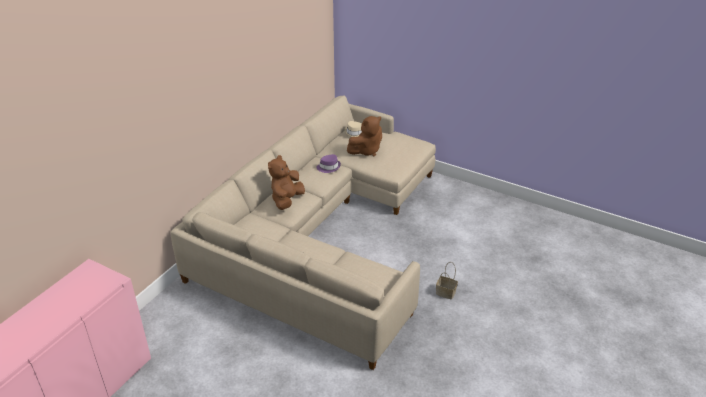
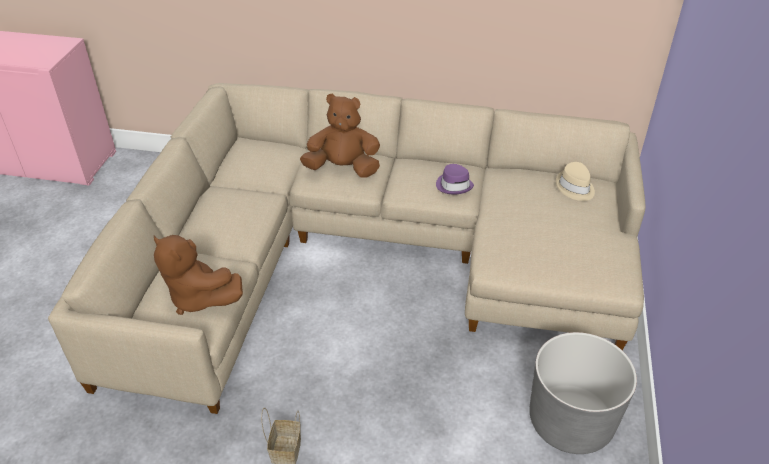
camera: 70 degrees right, 5 degrees up
brown plush toy [347,116,382,157] -> brown plush toy moved to [154,235,243,315]
none -> grey planter [529,332,637,454]

